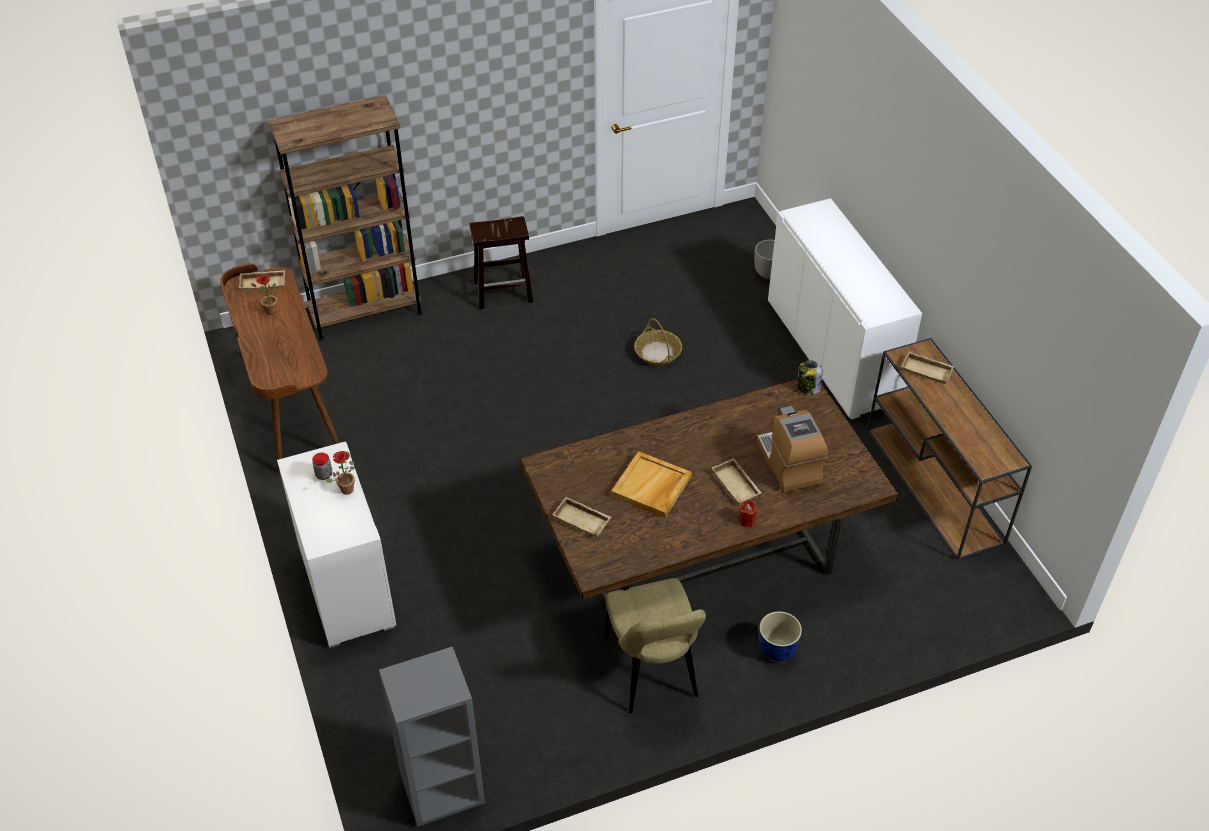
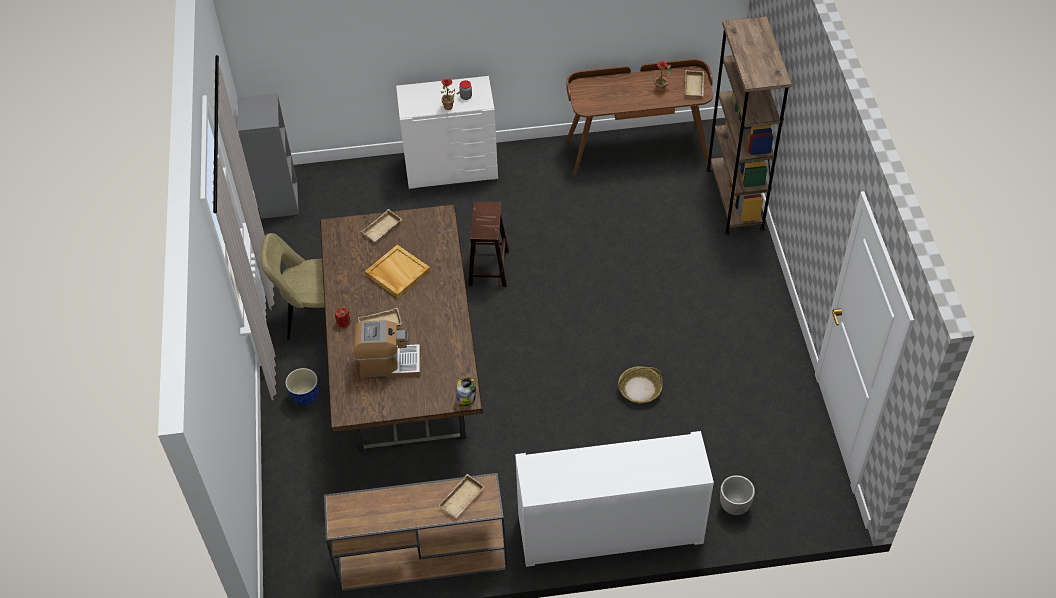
camera: 105 degrees right, 5 degrees up
brown stool [469,216,533,309] -> brown stool moved to [468,202,509,287]

